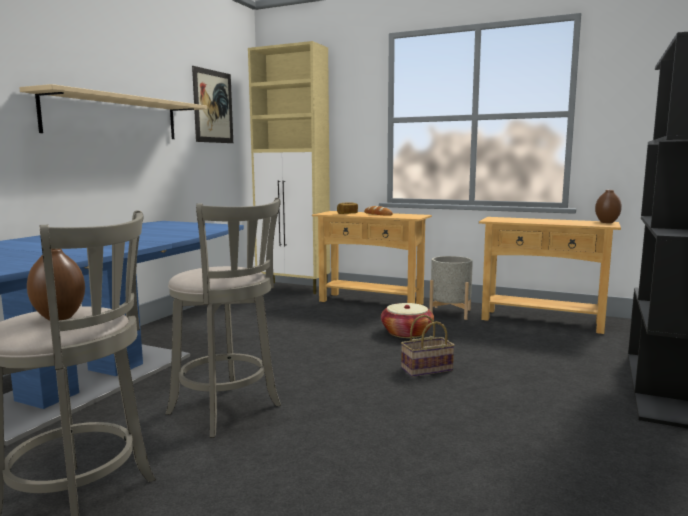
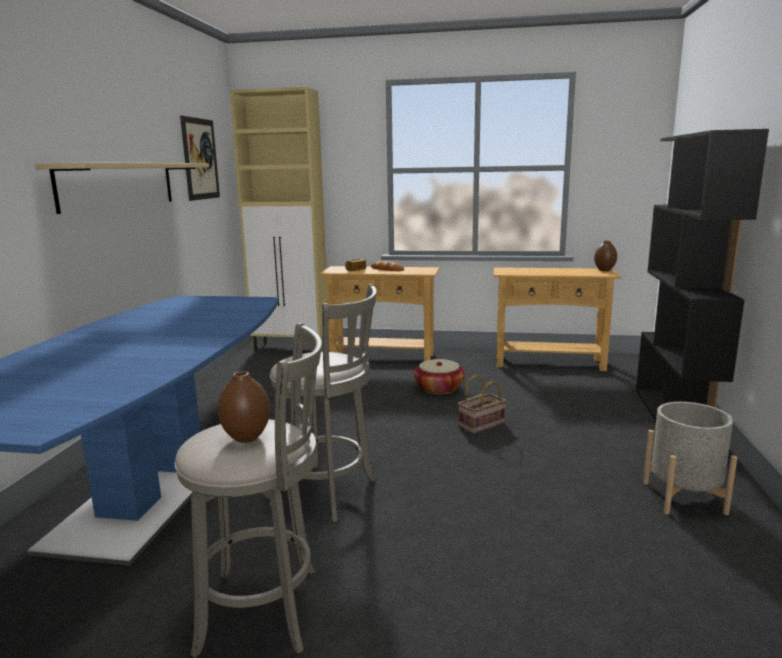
camera: 15 degrees left, 5 degrees up
grey planter [429,256,473,320] -> grey planter moved to [643,402,738,515]

